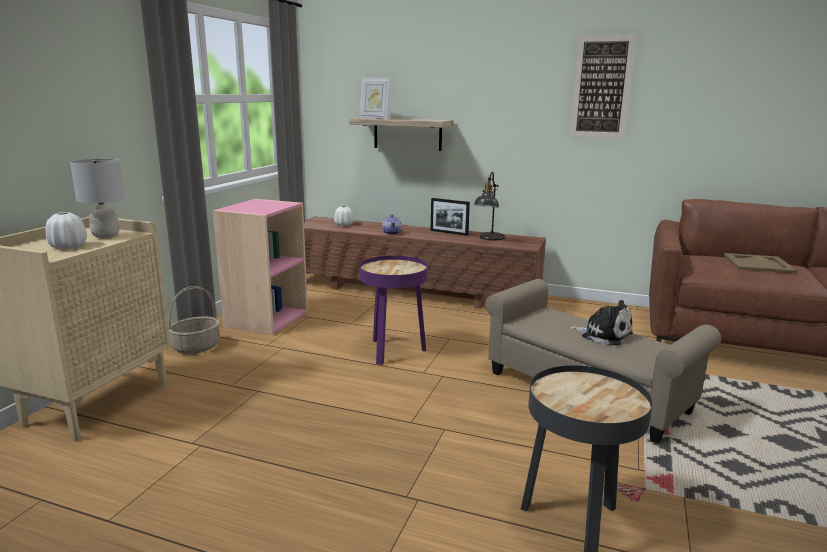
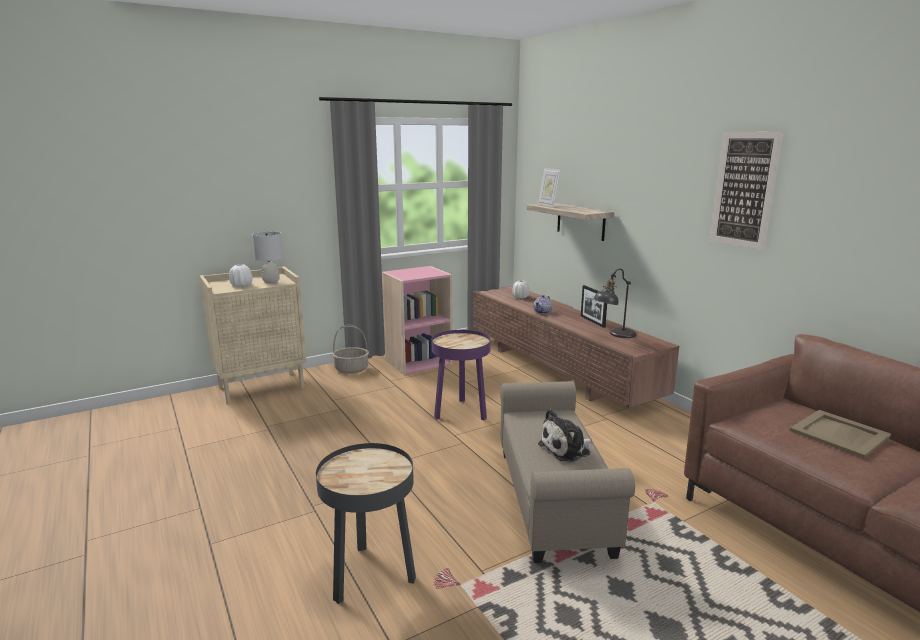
camera: 40 degrees right, 0 degrees up
plush toy [569,300,633,346] -> plush toy turned 75 degrees clockwise [538,409,592,462]

